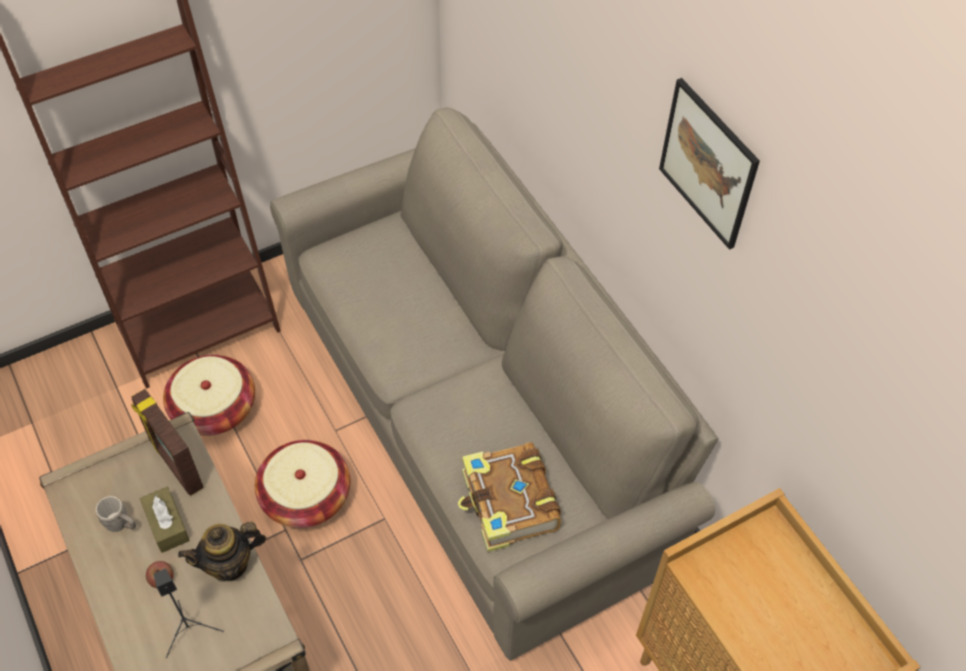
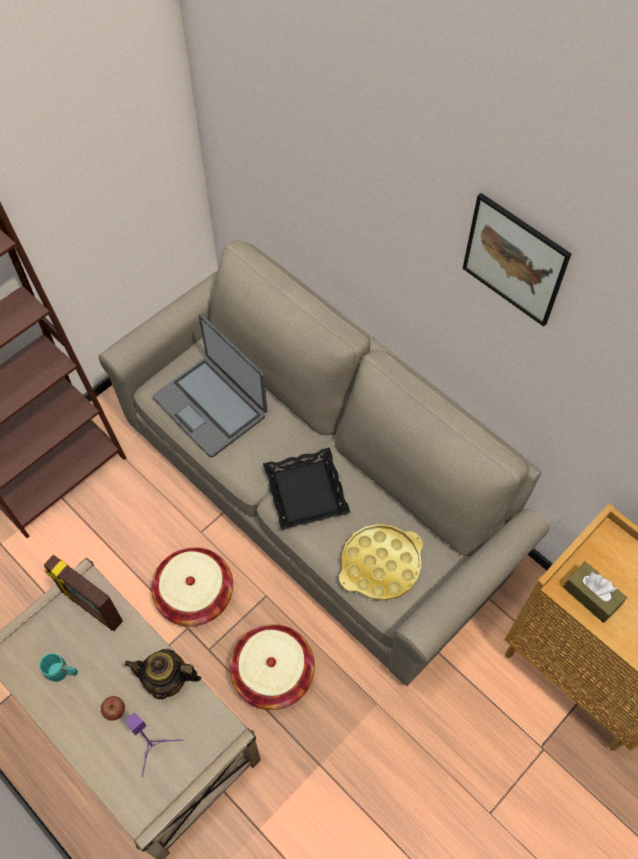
camera: 15 degrees left, 5 degrees up
grey mug [96,496,136,532] -> turquoise mug [39,653,78,682]
brown tissue box [140,487,190,553] -> brown tissue box moved to [563,562,627,623]
black speaker [154,569,224,658] -> purple speaker [125,712,183,778]
basket [163,355,255,436] -> basket moved to [229,624,315,710]
teapot [178,522,266,581] -> teapot turned 45 degrees clockwise [125,649,201,700]
book [458,442,561,552] -> yellow tray [339,524,423,601]
none -> laptop [153,314,267,458]
none -> black tray [263,448,350,530]

